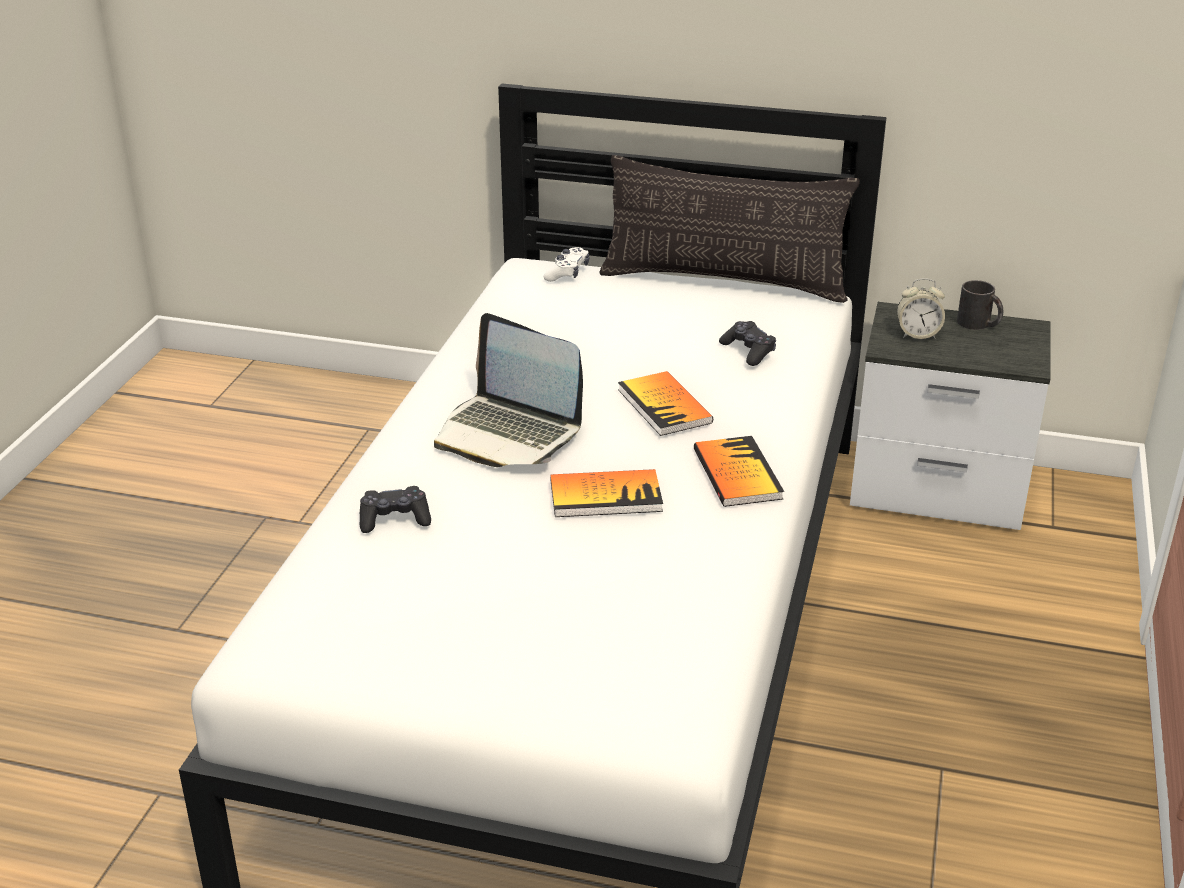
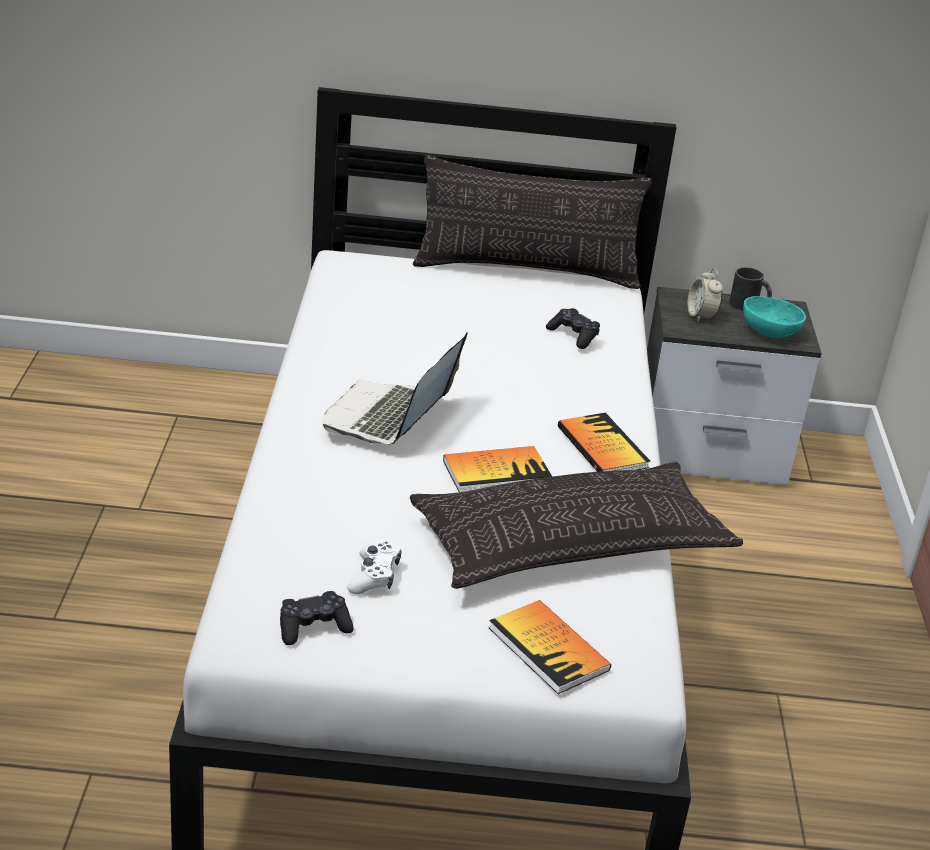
camera: 15 degrees left, 0 degrees up
black game controller [360,486,431,533] -> black game controller moved to [280,591,354,645]
laptop [434,313,583,467] -> laptop turned 90 degrees clockwise [323,333,467,444]
white game controller [543,247,589,282] -> white game controller moved to [347,540,402,594]
book [618,371,713,436] -> book moved to [489,600,611,694]
alarm clock [897,278,945,339] -> alarm clock turned 90 degrees clockwise [687,268,723,323]
none -> pillow [410,461,743,589]
none -> turquoise bowl [743,296,806,338]

